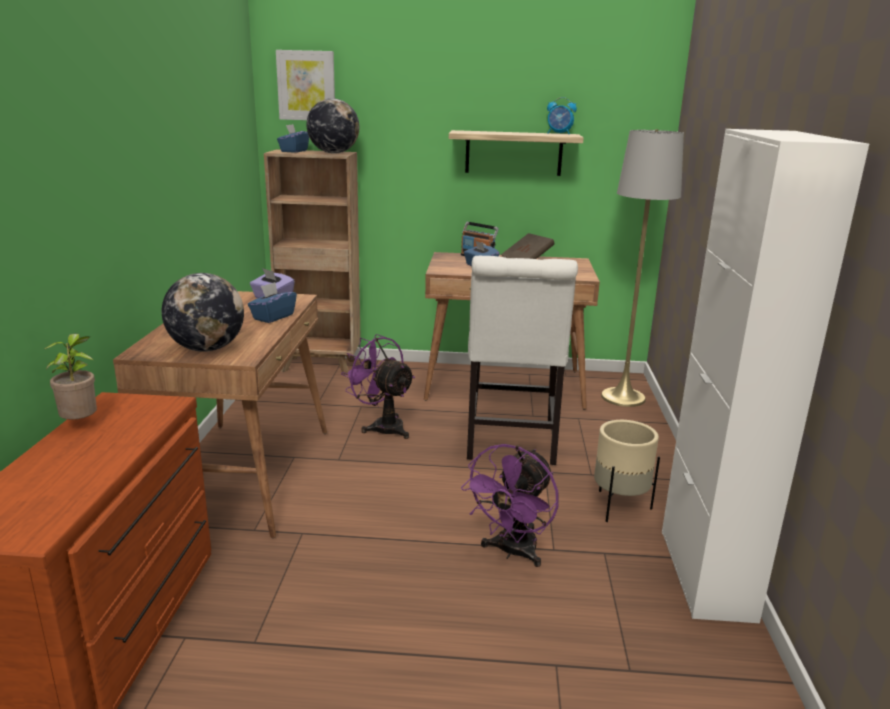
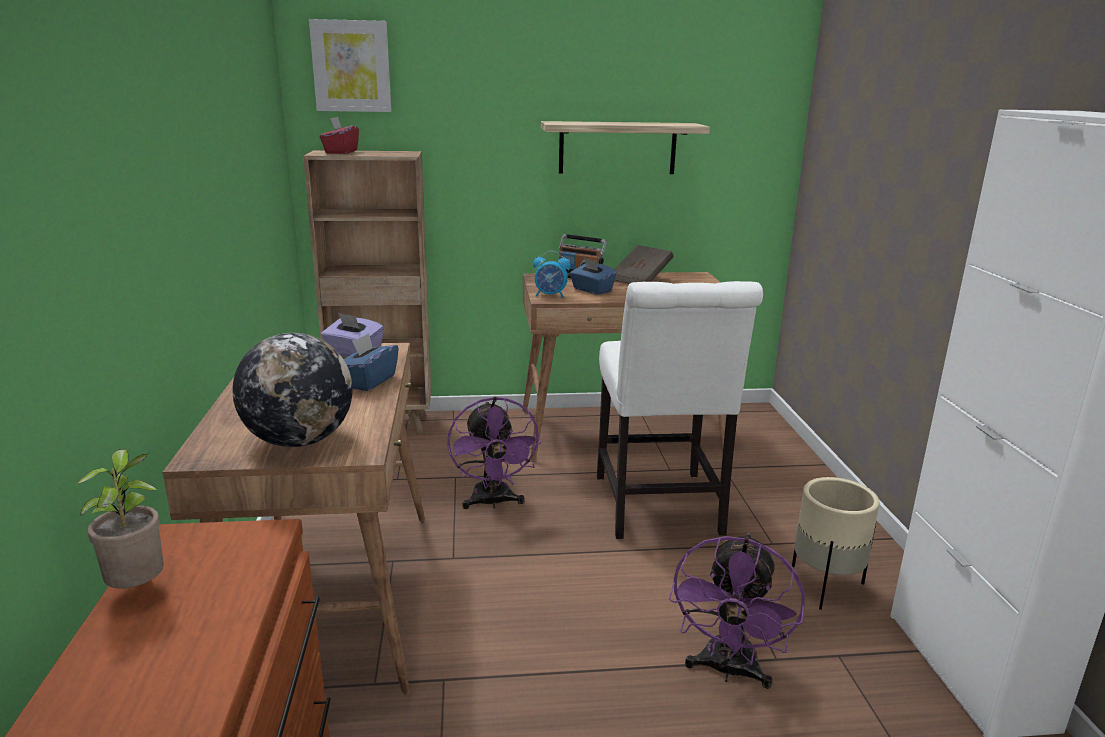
camera: 10 degrees left, 0 degrees up
blue tissue box [277,124,309,153] -> red tissue box [320,117,359,154]
globe [307,98,359,154] -> none
purple fan [341,334,415,439] -> purple fan turned 135 degrees counterclockwise [447,396,542,509]
alarm clock [547,97,577,134] -> alarm clock moved to [533,251,570,298]
grey floor lamp [601,129,684,407] -> none

